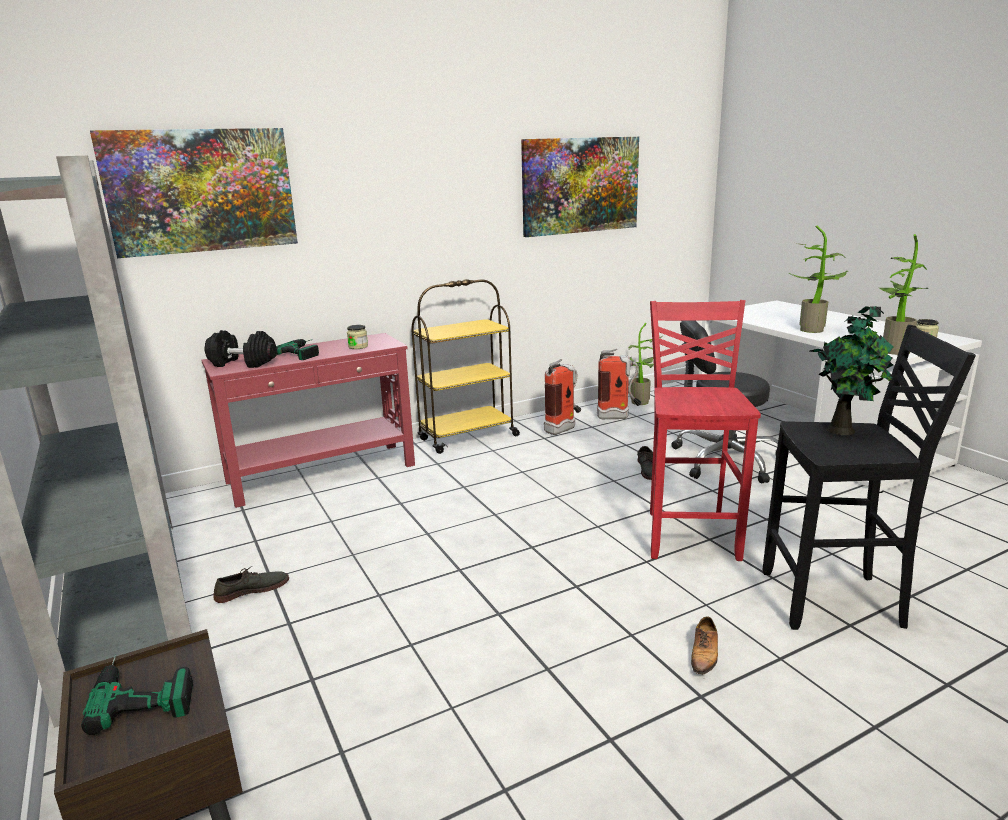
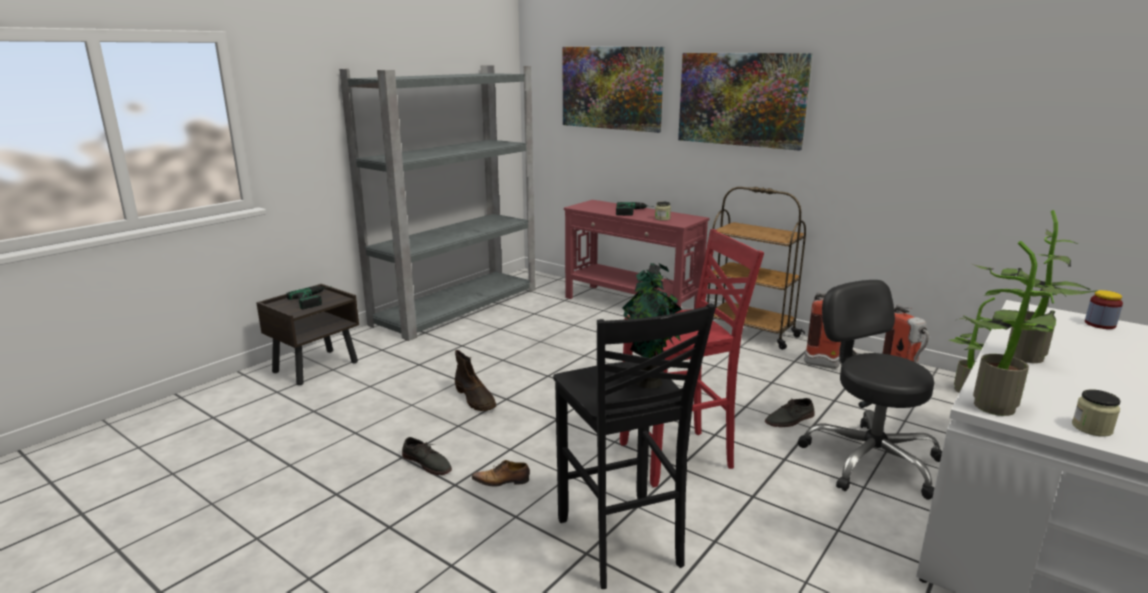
camera: 65 degrees right, 0 degrees up
black dumbbell [204,330,277,368] -> none
grey shoe [213,566,289,603] -> grey shoe moved to [402,437,452,475]
yellow cart [412,279,520,454] -> brown cart [707,187,806,350]
picture [521,137,639,237] -> picture moved to [678,53,812,151]
none -> brown boot [455,350,496,411]
none -> jar [1085,290,1123,329]

